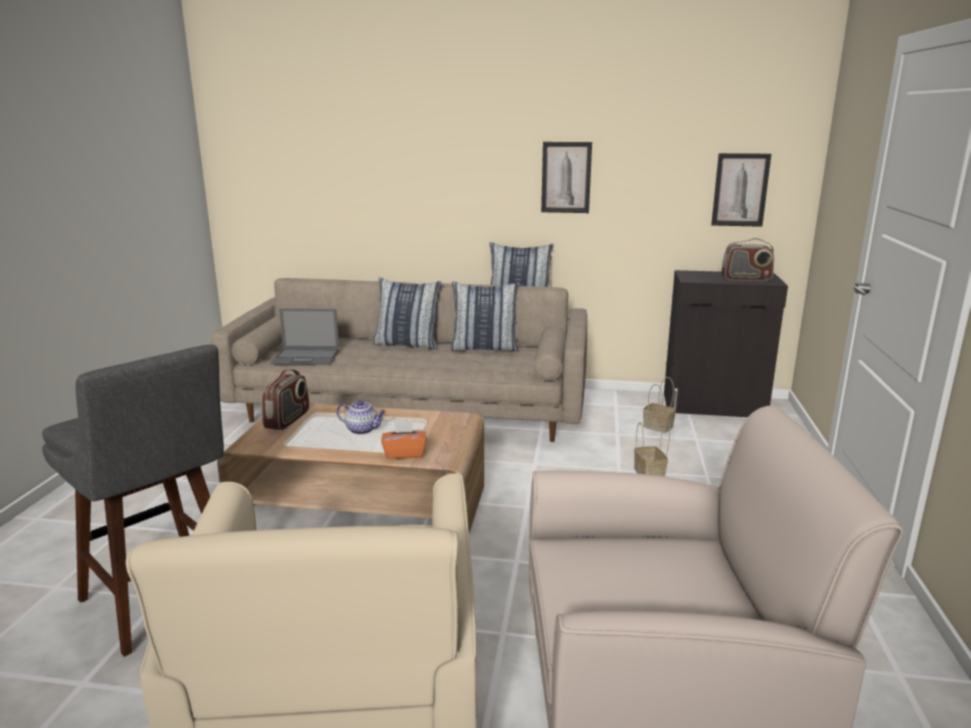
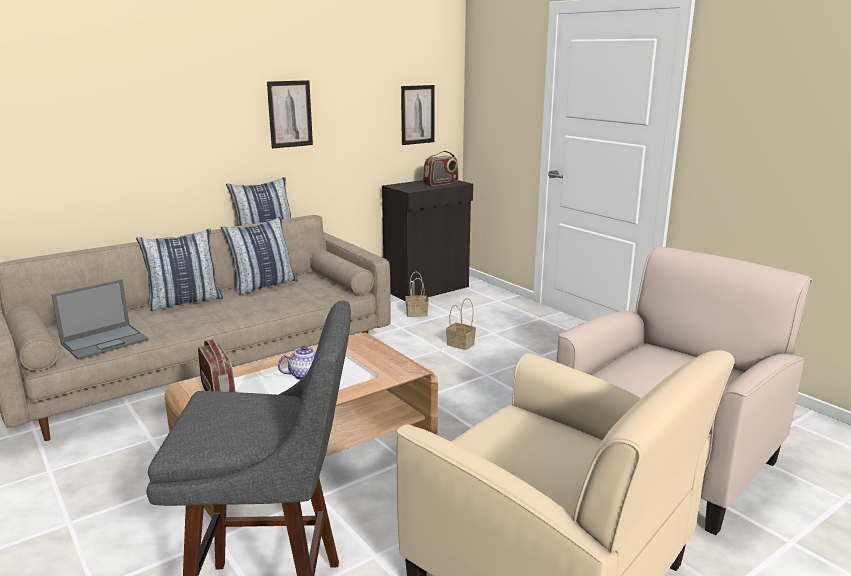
camera: 45 degrees left, 0 degrees up
orange tissue box [381,420,427,459] -> none

